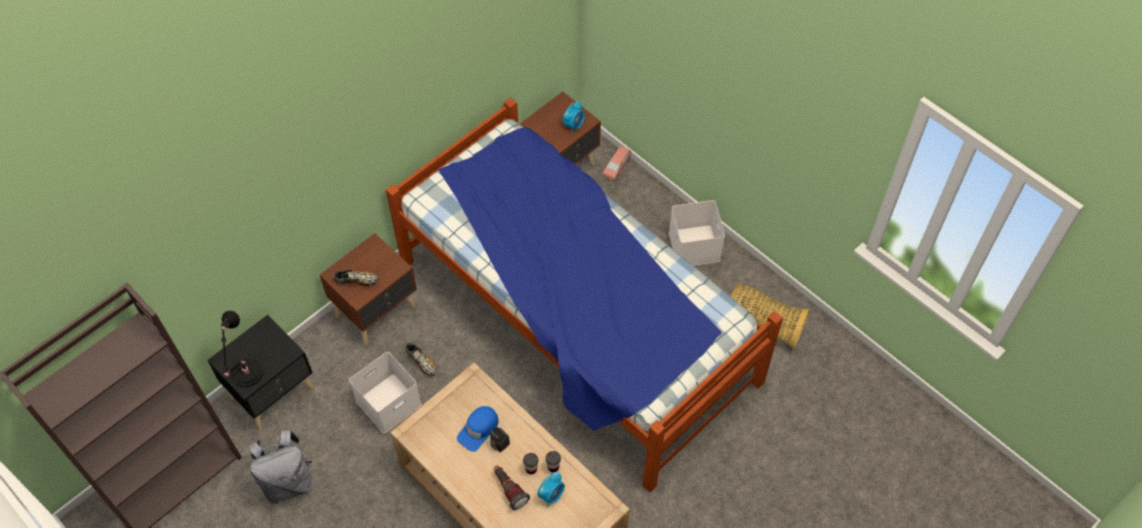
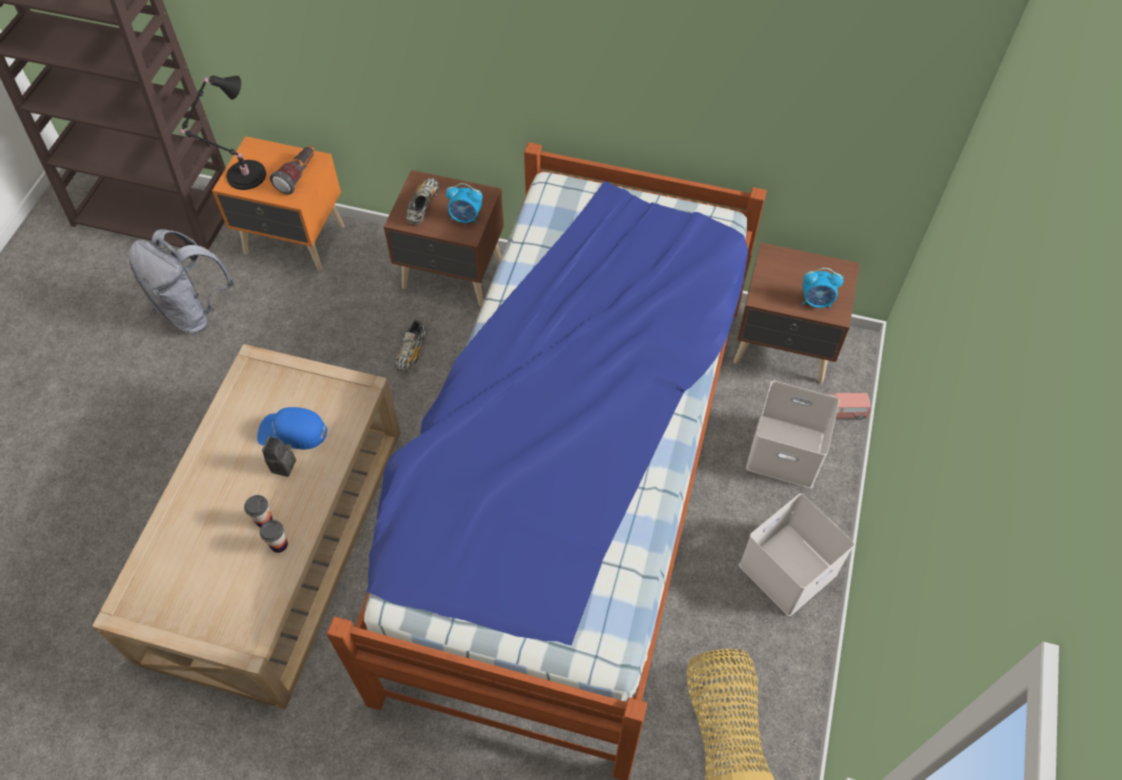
camera: 60 degrees right, 0 degrees up
black nightstand [207,315,314,430] -> orange nightstand [212,136,344,271]
shoe [333,270,378,286] -> shoe turned 135 degrees counterclockwise [407,178,439,225]
white storage box [349,352,422,433] -> white storage box moved to [746,381,839,488]
flashlight [494,465,530,510] -> flashlight moved to [270,145,315,195]
alarm clock [538,472,565,506] -> alarm clock moved to [446,183,483,224]

